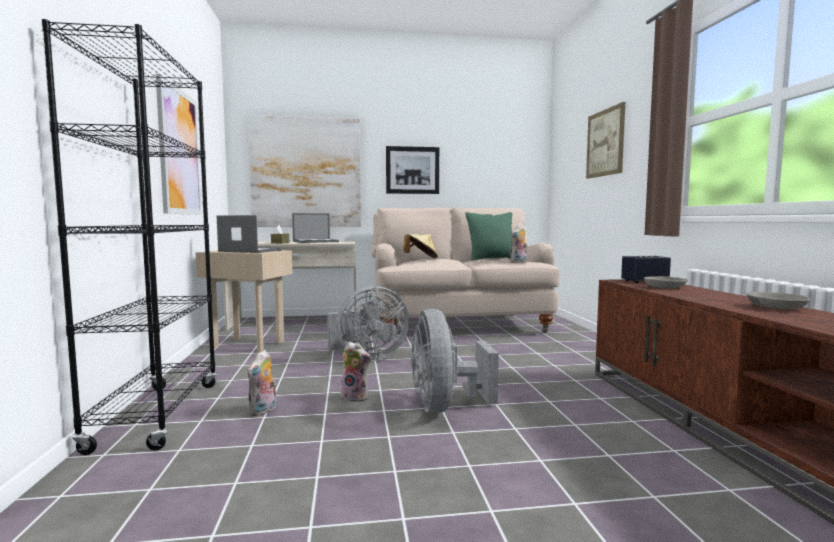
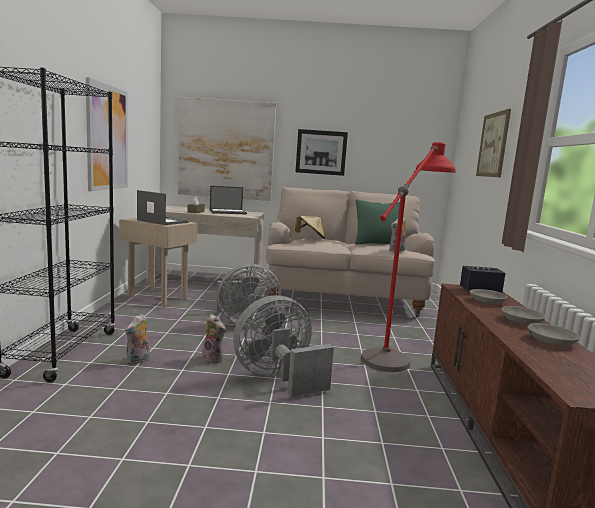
camera: 10 degrees right, 5 degrees up
grey fan [411,309,499,414] -> grey fan turned 60 degrees clockwise [233,296,334,397]
none -> red floor lamp [361,142,456,372]
none -> grey bowl [501,306,546,325]

